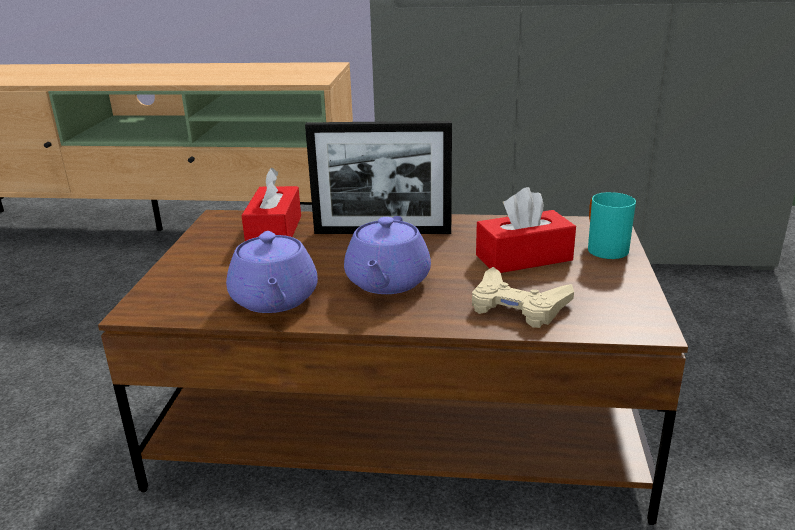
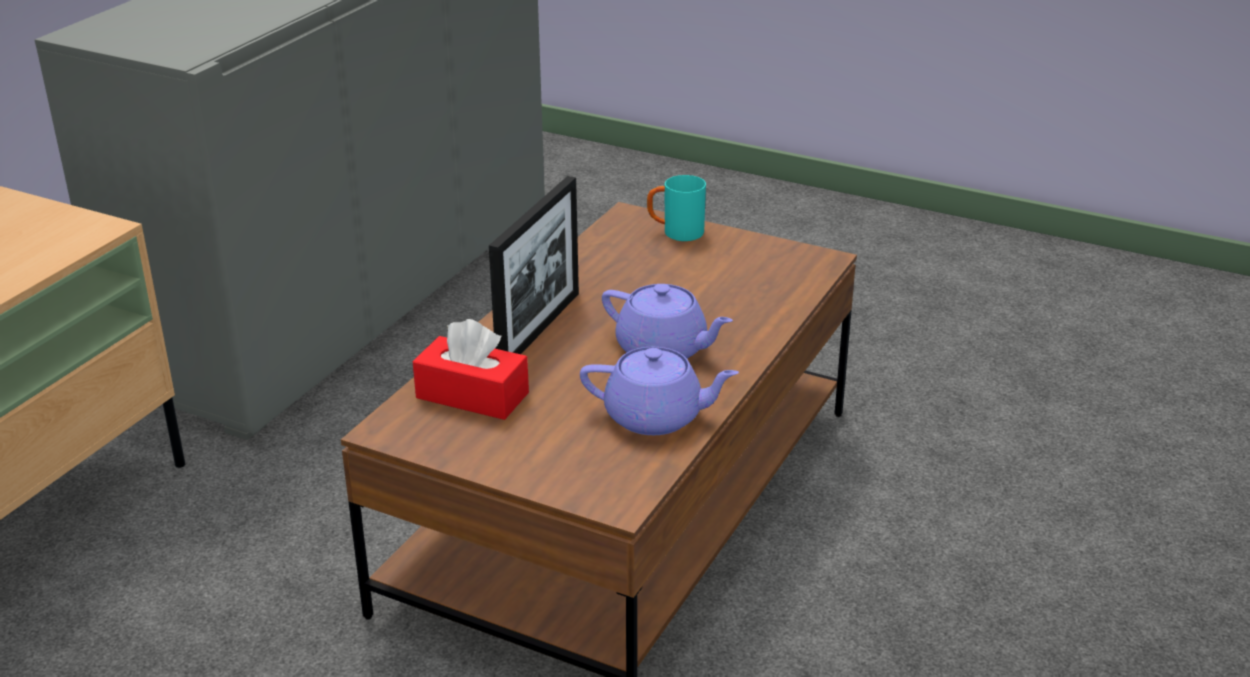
camera: 70 degrees left, 5 degrees up
beige game controller [472,267,574,328] -> none
red tissue box [476,187,576,273] -> none

